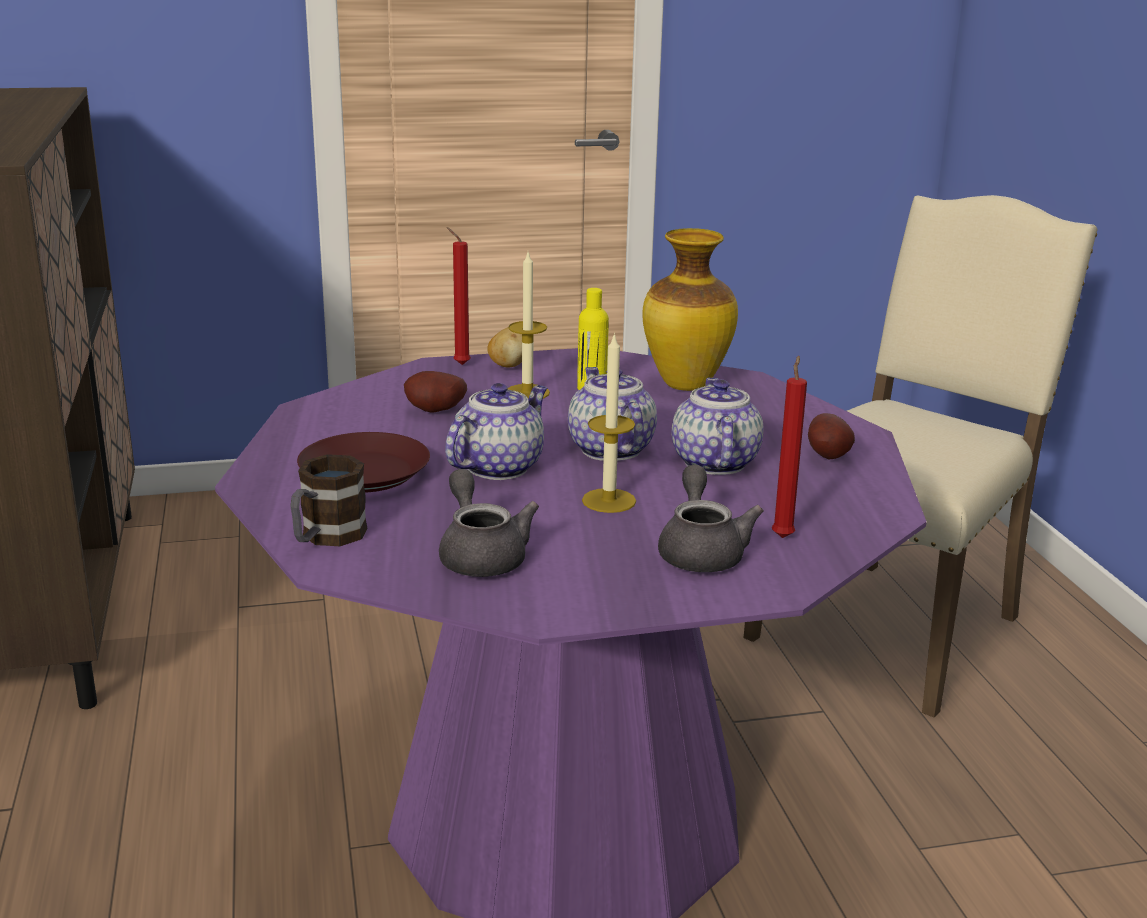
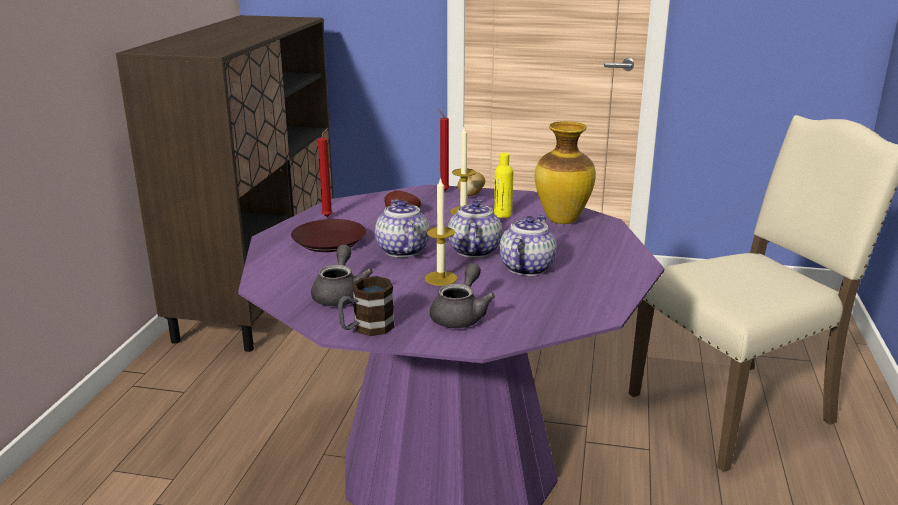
camera: 25 degrees right, 0 degrees up
mug [291,454,367,546] -> mug moved to [338,276,394,336]
teapot [445,383,547,480] -> teapot turned 75 degrees counterclockwise [375,199,430,257]
red candle [772,355,807,538] -> red candle moved to [318,128,333,217]
potato [808,413,855,460] -> none

